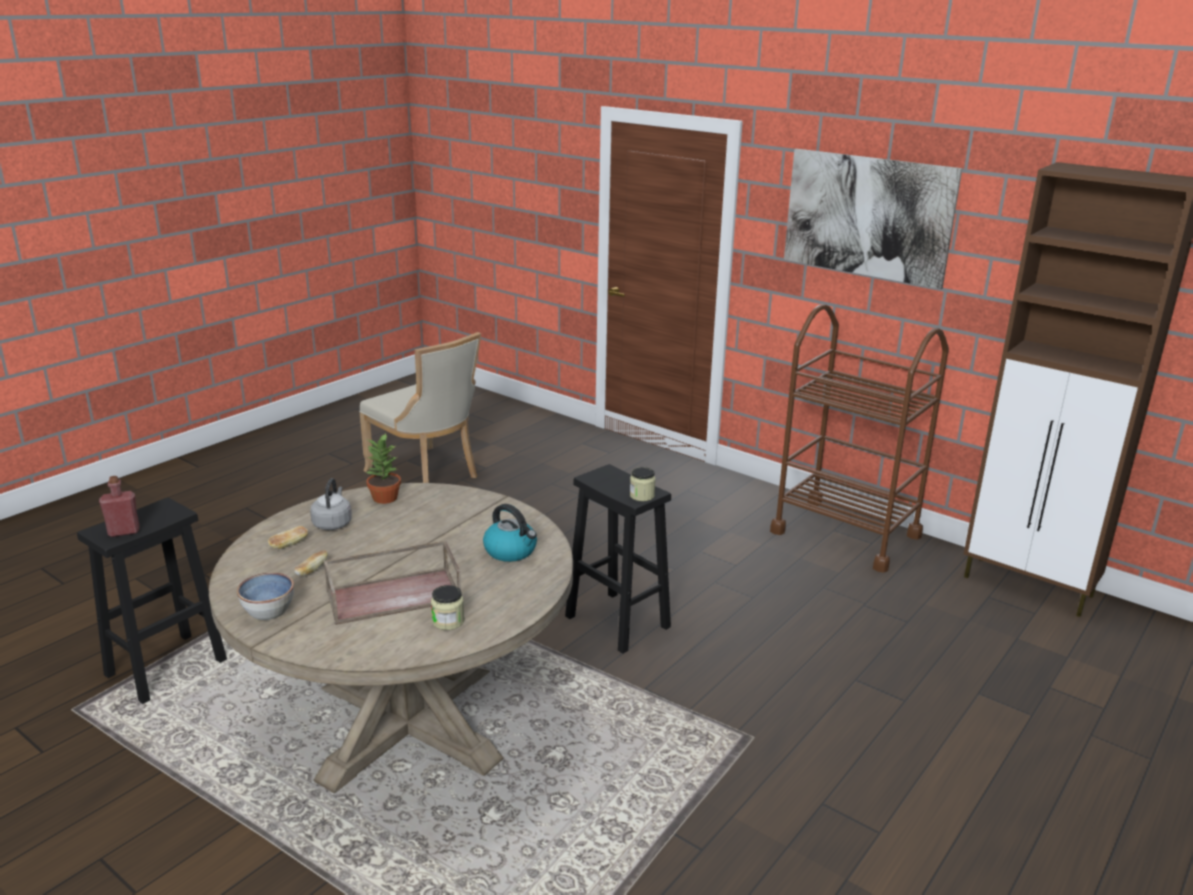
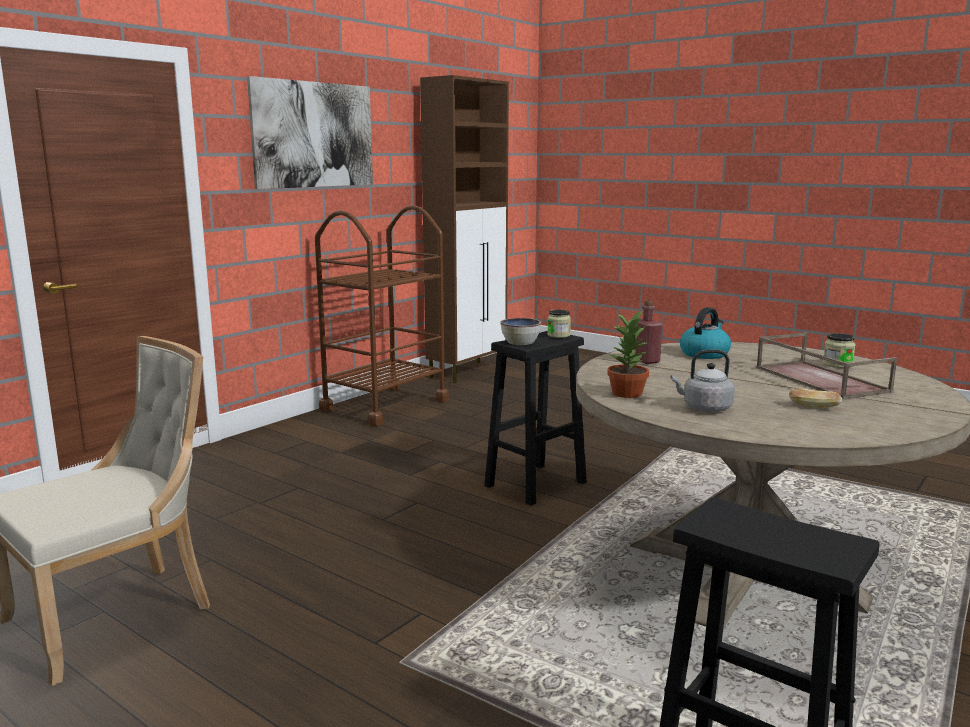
camera: 90 degrees left, 10 degrees down
red bottle [99,476,140,537] -> red bottle moved to [632,300,663,364]
bowl [237,573,294,620] -> bowl moved to [501,318,541,345]
bread [268,526,309,549] -> none

